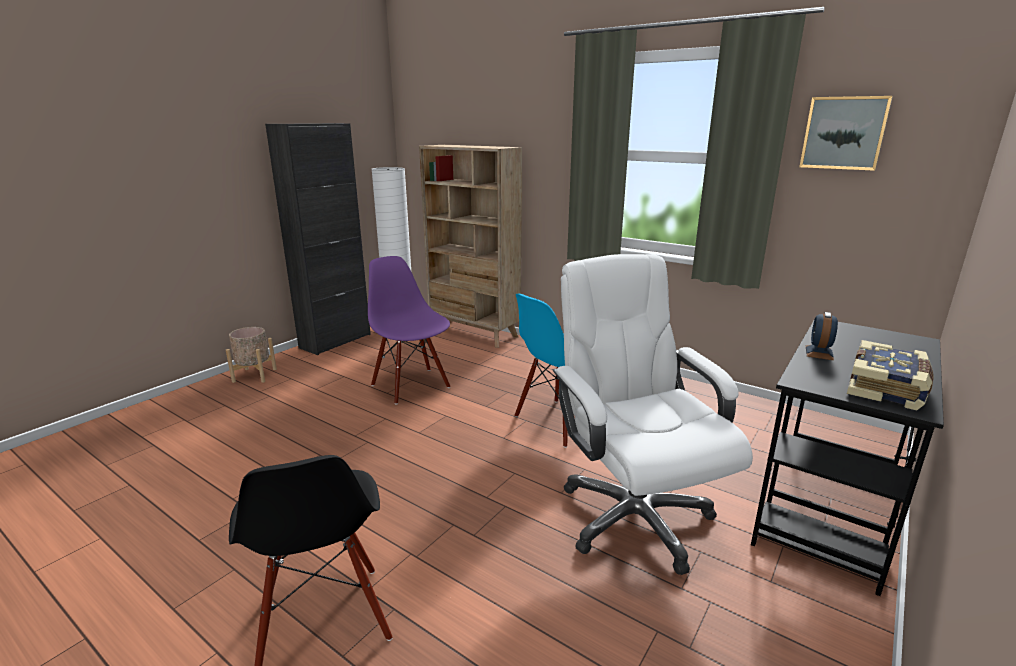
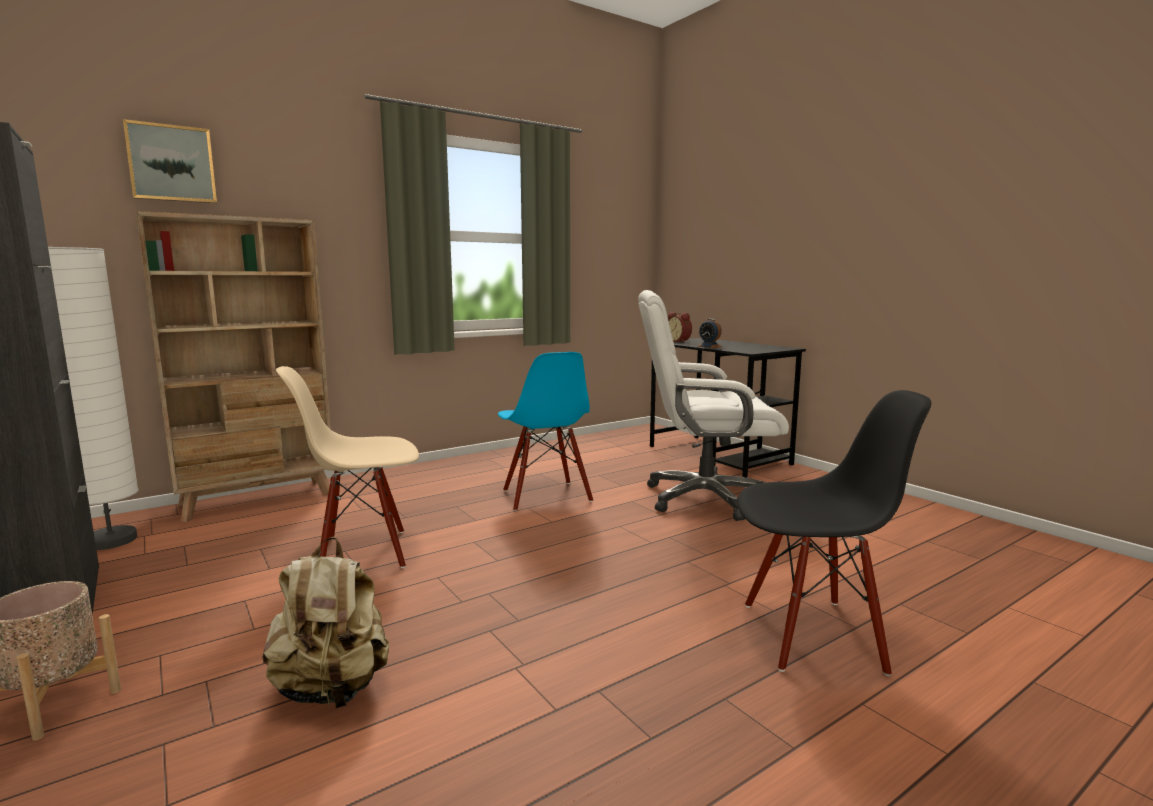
camera: 70 degrees left, 10 degrees down
purple chair [368,256,450,405] -> beige chair [276,366,419,568]
picture [799,96,893,171] -> picture moved to [123,119,217,203]
book [847,340,934,410] -> none
none -> beige backpack [262,537,389,708]
none -> alarm clock [668,312,692,342]

